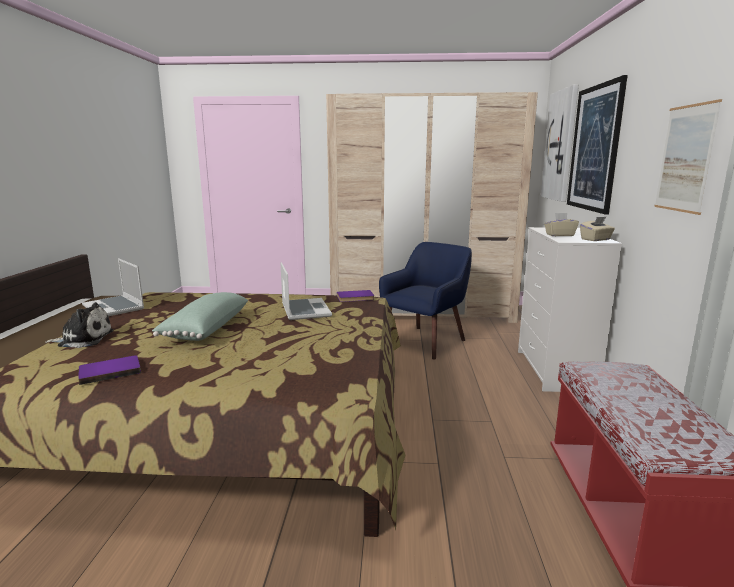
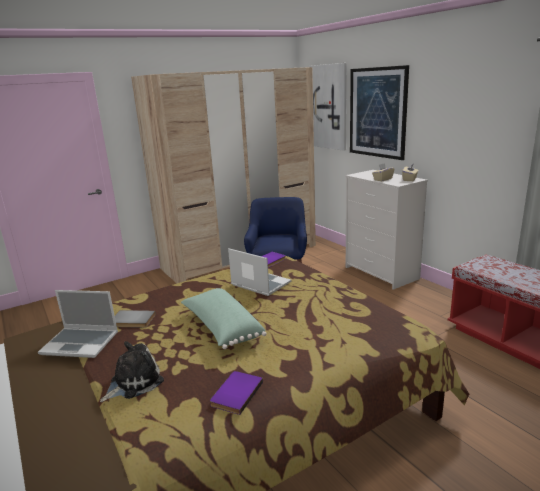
camera: 35 degrees left, 5 degrees up
picture [654,99,722,215] -> none
none -> grey book [115,310,156,328]

